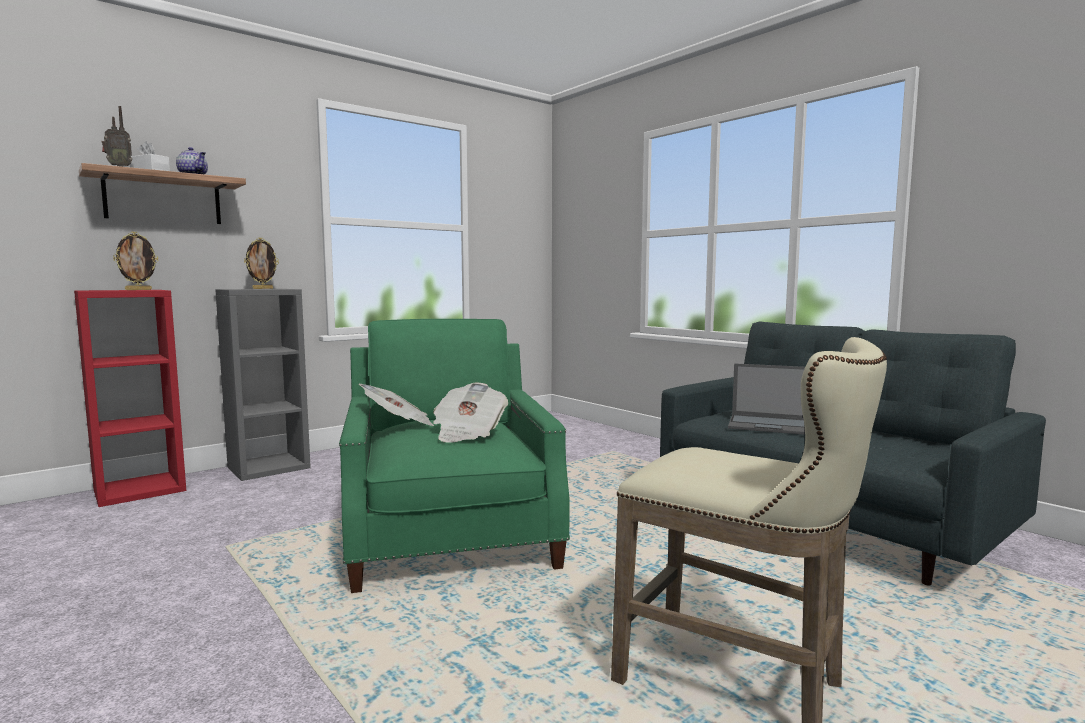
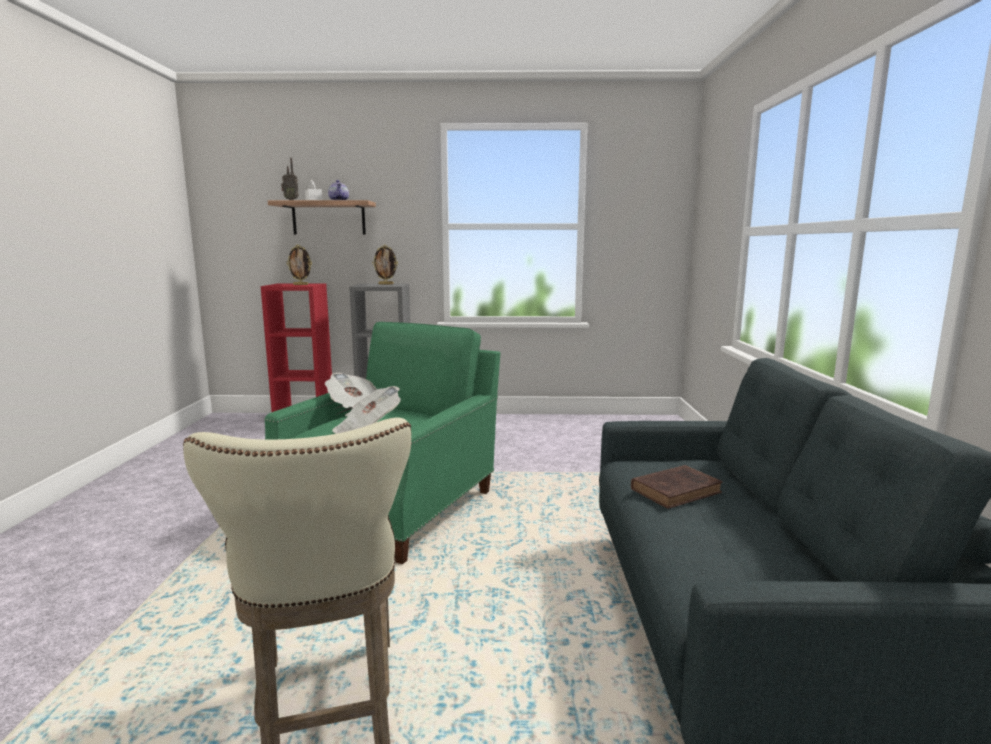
camera: 40 degrees right, 5 degrees up
laptop [728,363,805,435] -> brown book [631,465,723,509]

